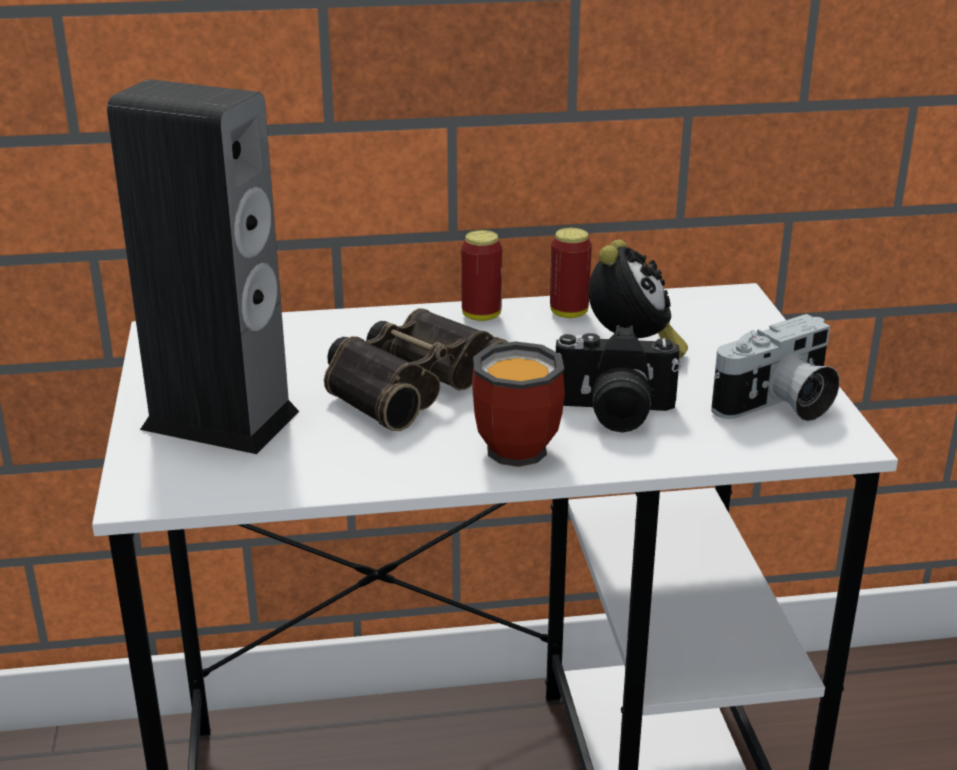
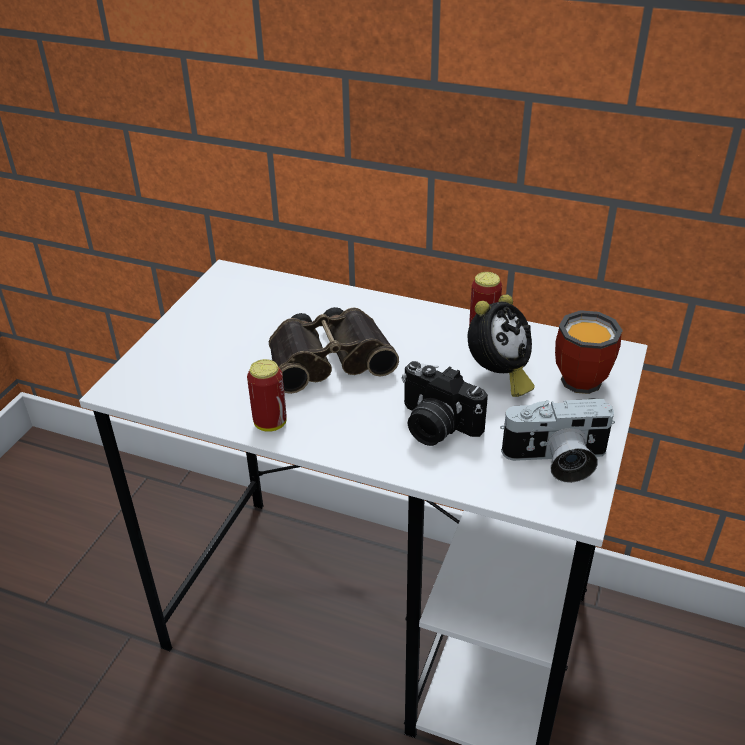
camera: 30 degrees right, 10 degrees up
speaker [107,79,300,454] -> none
can [461,230,502,321] -> can moved to [247,359,287,432]
mug [472,341,565,467] -> mug moved to [555,310,623,394]

